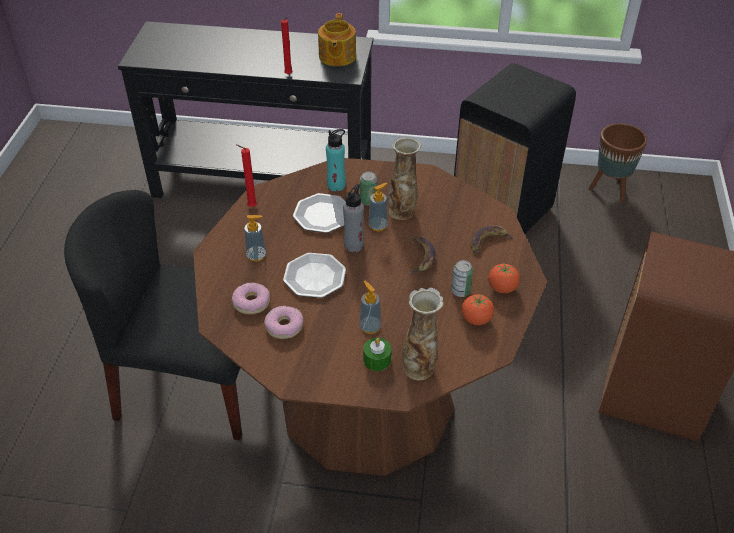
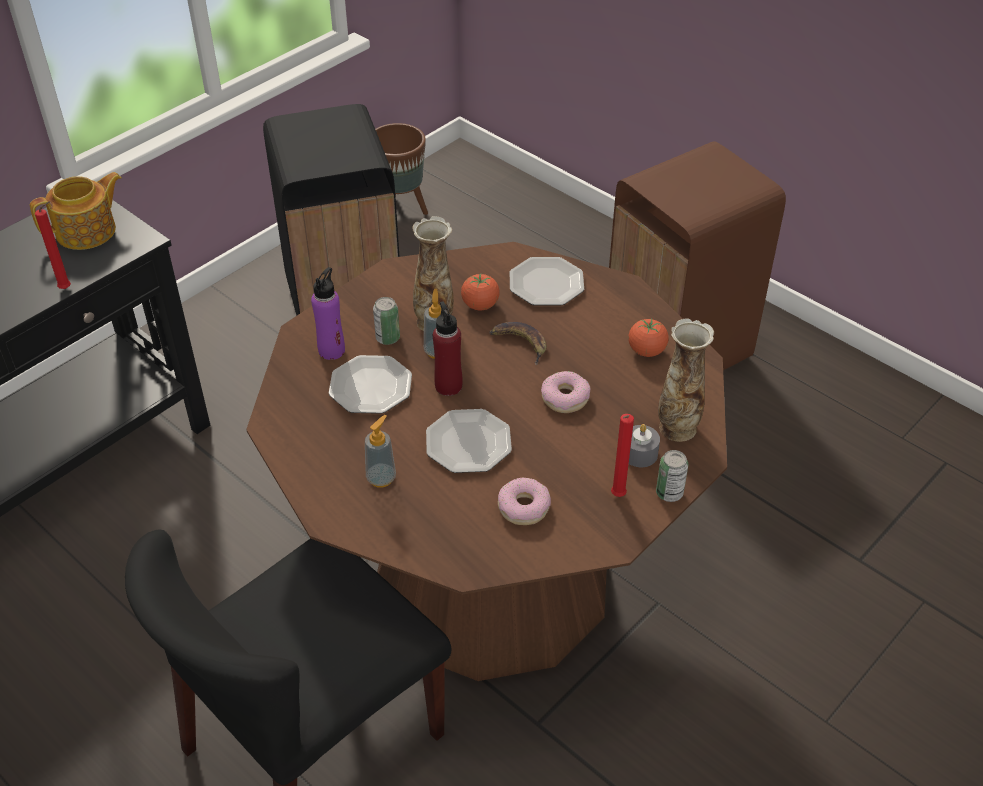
camera: 55 degrees left, 0 degrees up
donut [232,283,270,315] -> donut moved to [541,371,590,413]
red candle [236,144,257,207] -> red candle moved to [611,414,634,497]
teapot [318,13,356,66] -> teapot turned 75 degrees counterclockwise [30,172,122,250]
turquoise bottle [326,129,346,191] -> purple bottle [311,267,345,360]
grey bottle [343,184,364,252] -> red bottle [433,301,463,396]
soap dispenser [360,281,381,334] -> none
green candle [363,338,392,371] -> grey candle [629,424,660,467]
can [451,260,473,297] -> can moved to [656,450,688,502]
banana [471,225,515,253] -> plate [510,257,584,306]
tomato [488,264,520,293] -> tomato moved to [461,274,500,310]

